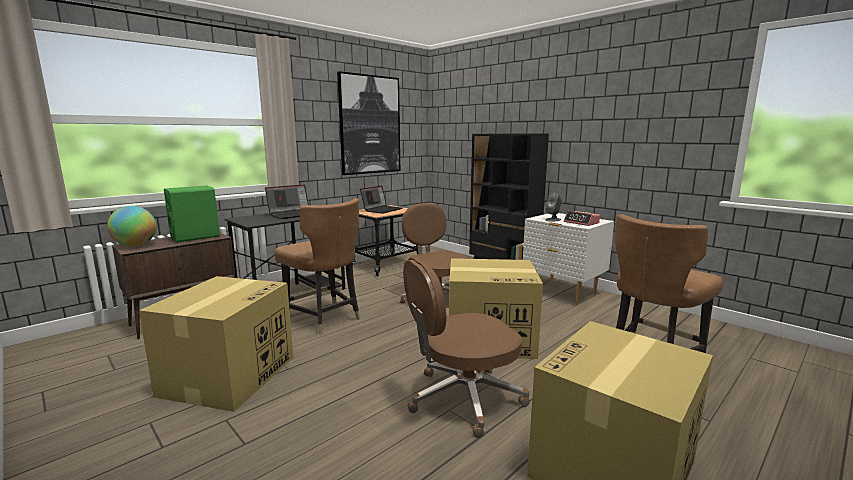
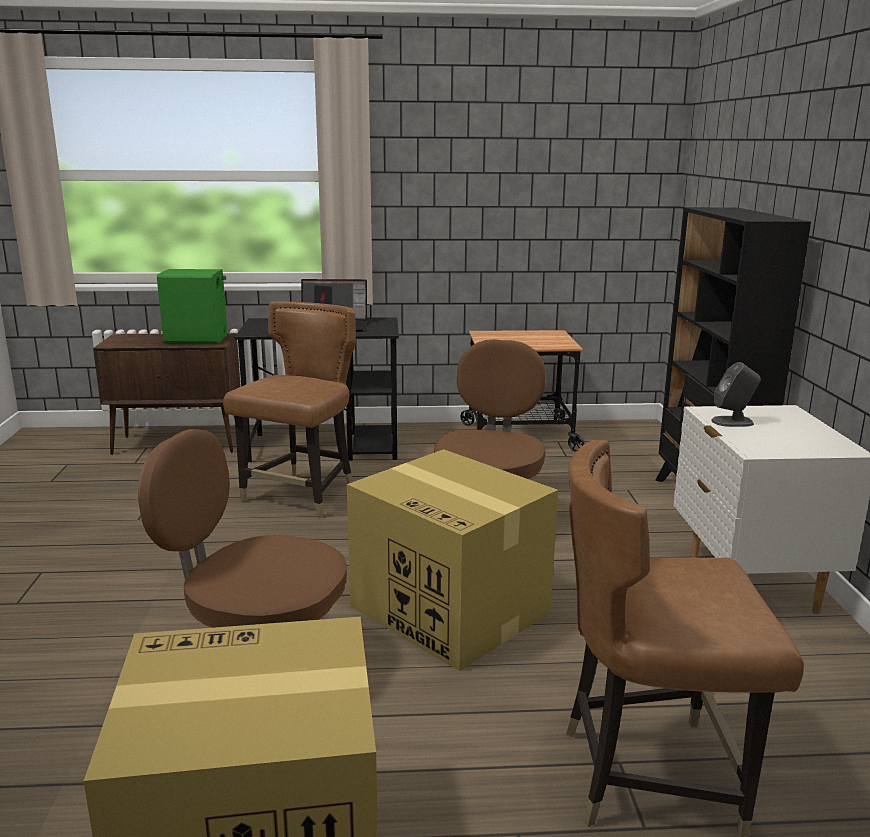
camera: 40 degrees right, 5 degrees up
globe [107,206,157,247] -> none
cardboard box [139,276,293,412] -> none
brown chair [275,198,360,334] -> brown chair turned 150 degrees counterclockwise [223,301,356,518]
picture [337,71,400,175] -> none
laptop [360,186,403,214] -> none
alarm clock [564,211,600,226] -> none

